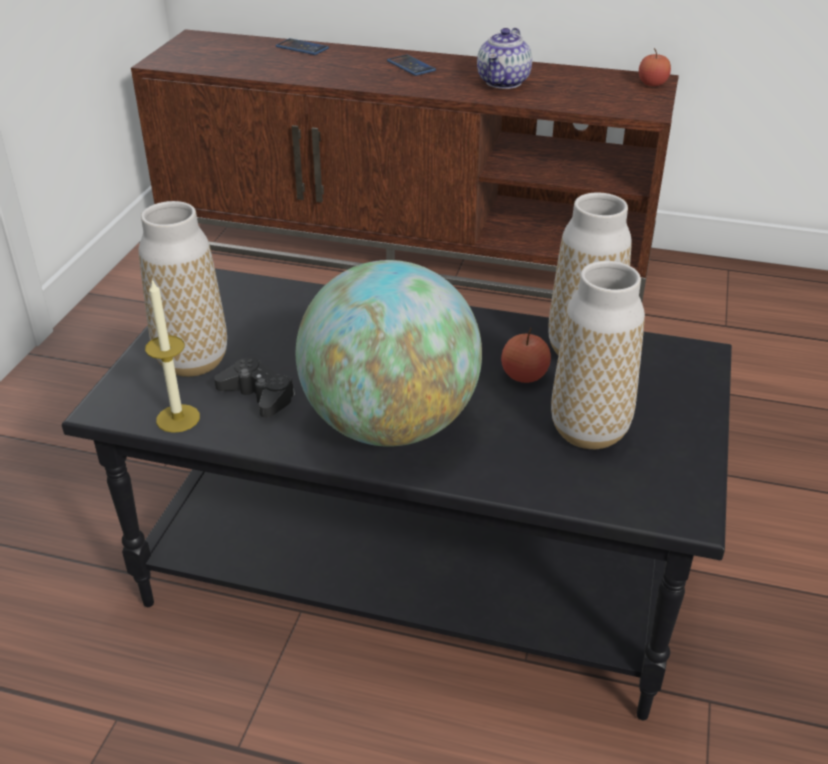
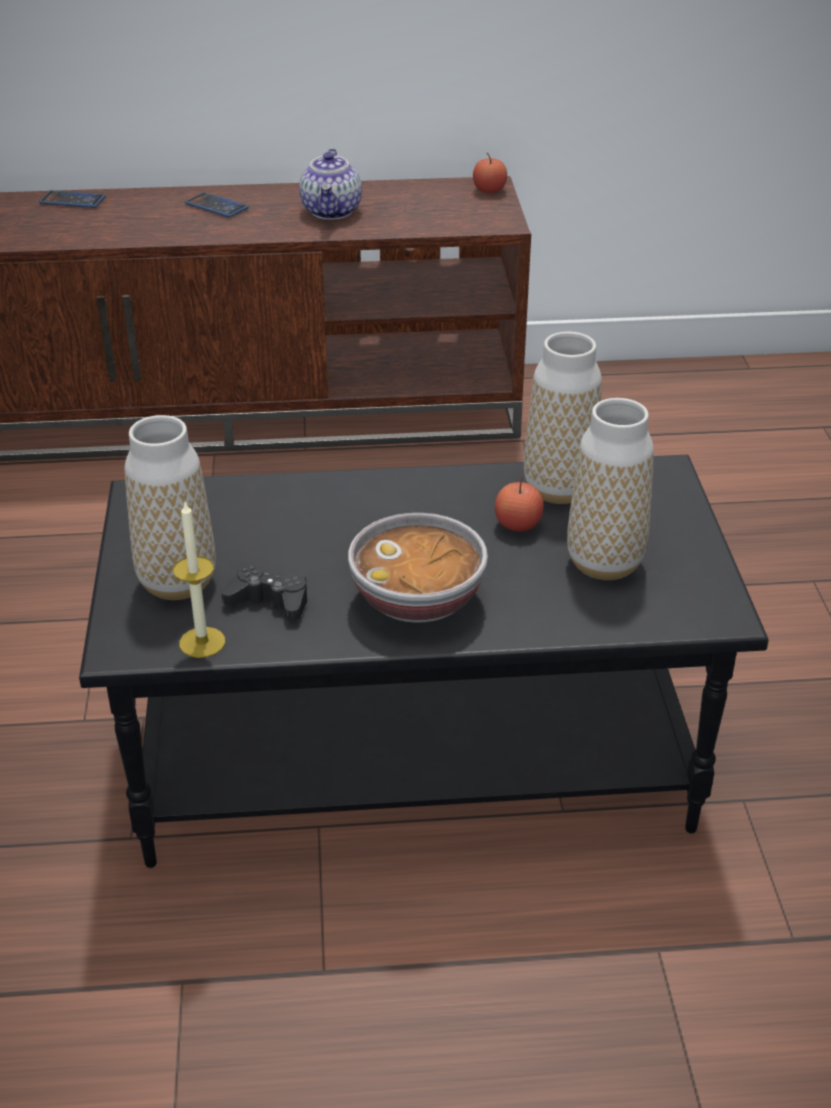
camera: 20 degrees left, 0 degrees up
globe [296,260,482,447] -> bowl [348,513,488,623]

